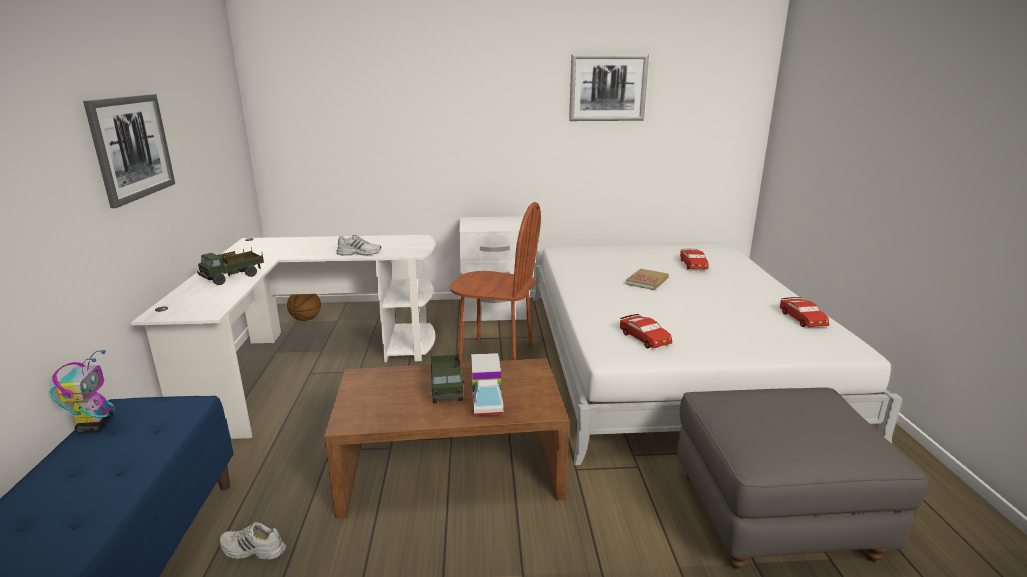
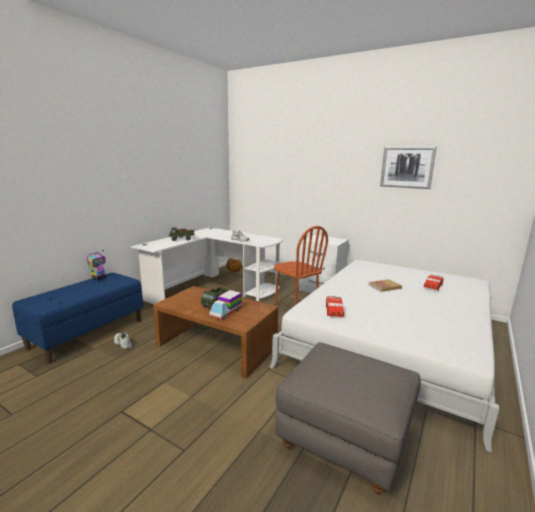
camera: 35 degrees right, 5 degrees down
picture [83,94,175,208] -> none
red toy car [780,297,829,327] -> none

